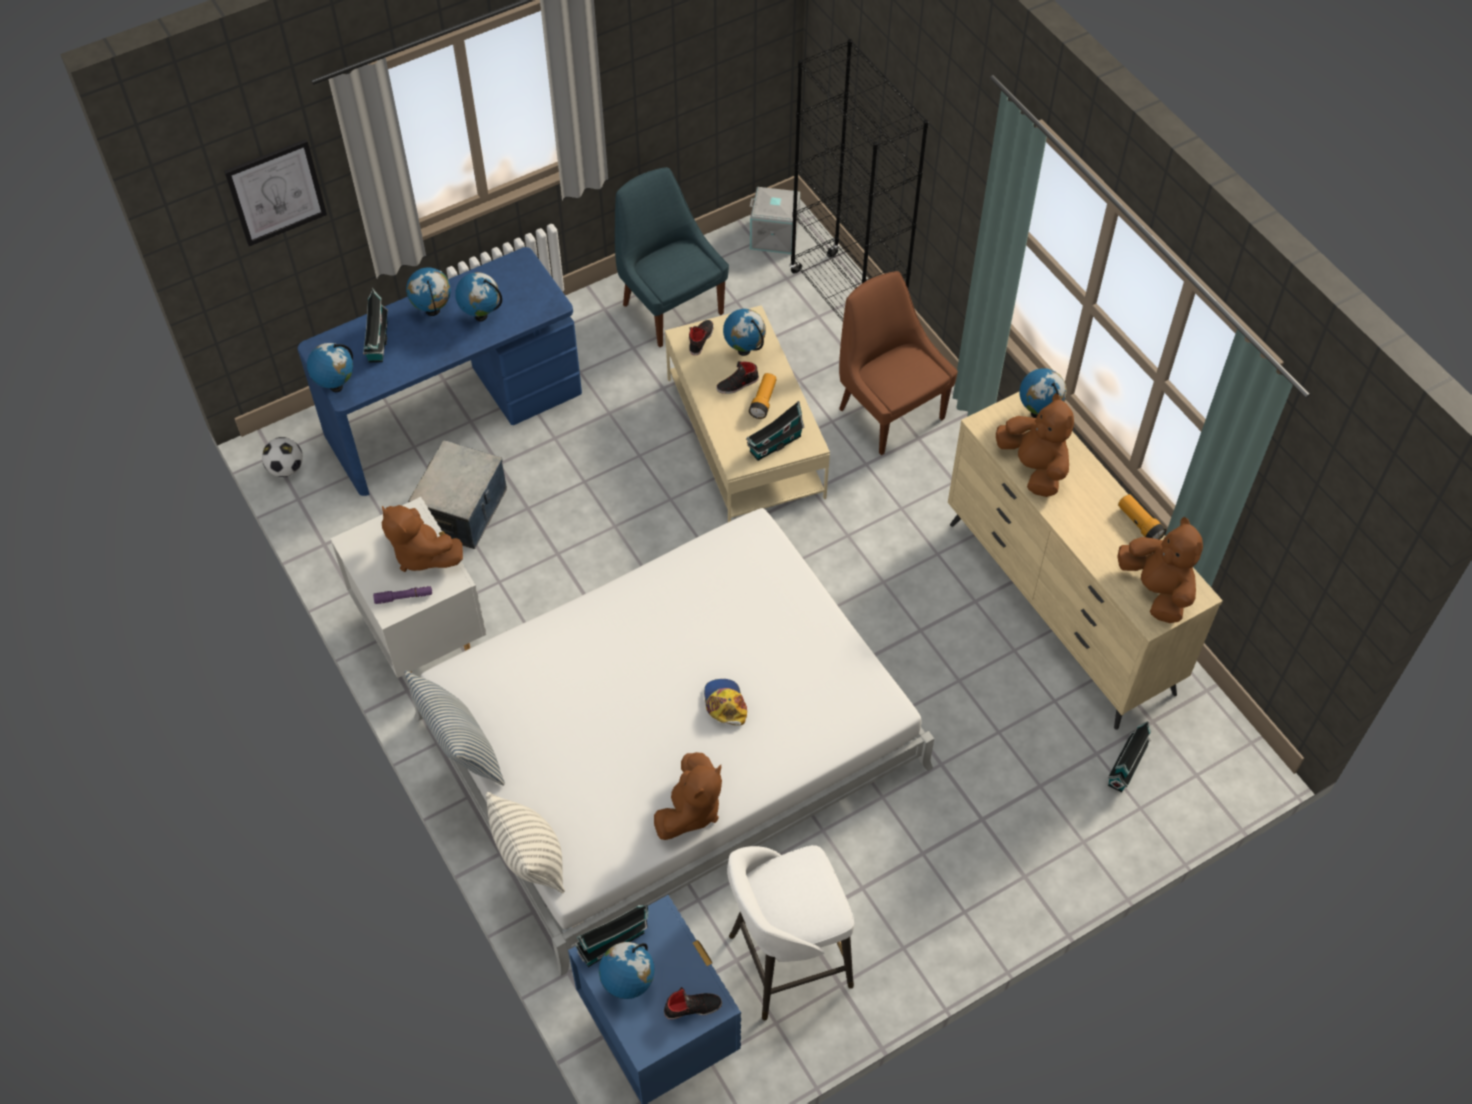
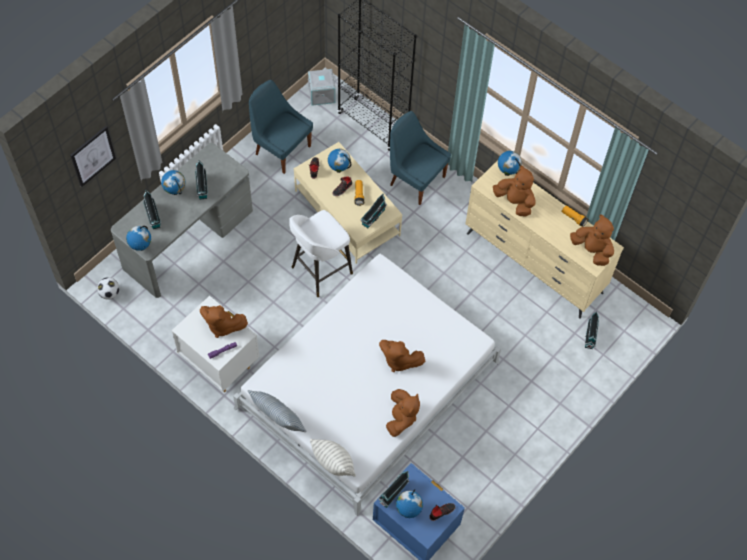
camera: 20 degrees left, 5 degrees up
blue desk [298,247,582,496] -> grey desk [111,143,253,298]
storage box [408,440,507,549] -> none
globe [455,272,502,322] -> toy house [195,160,208,200]
cap [704,679,747,725] -> brown plush toy [379,340,425,372]
white stool [727,845,854,1020] -> white stool moved to [290,210,353,297]
brown chair [839,271,958,455] -> blue chair [390,111,451,205]

